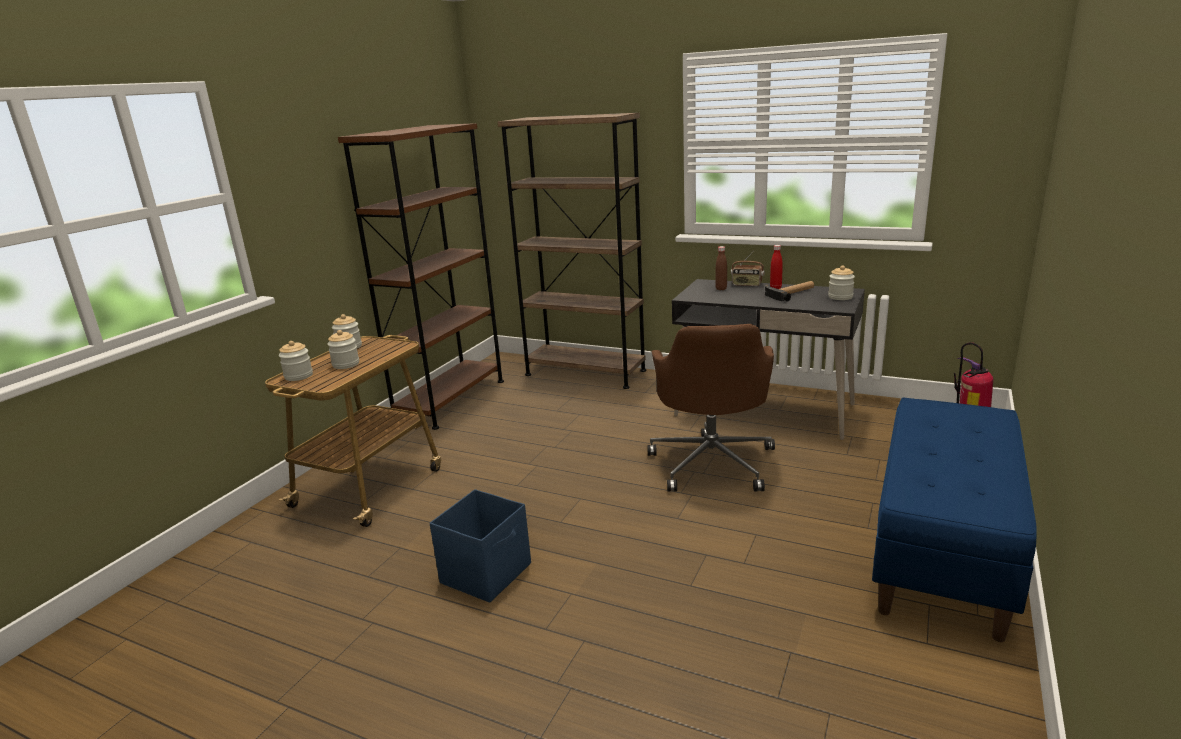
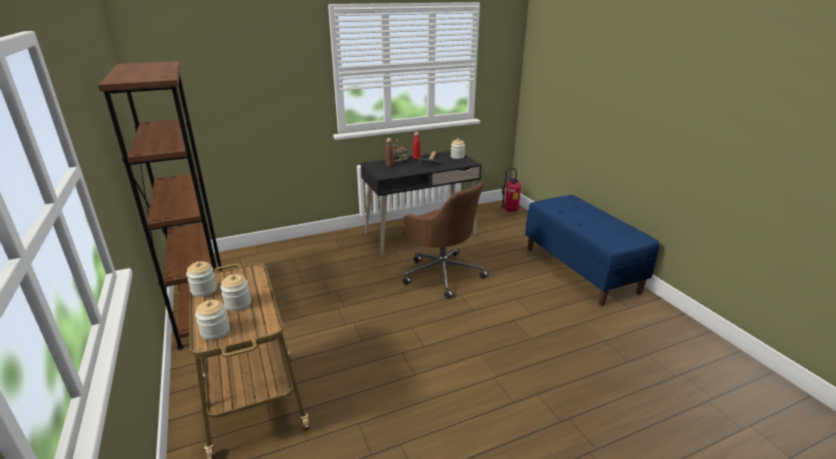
camera: 50 degrees left, 5 degrees up
blue storage box [430,489,531,603] -> none
brown bookcase [498,113,646,389] -> none

